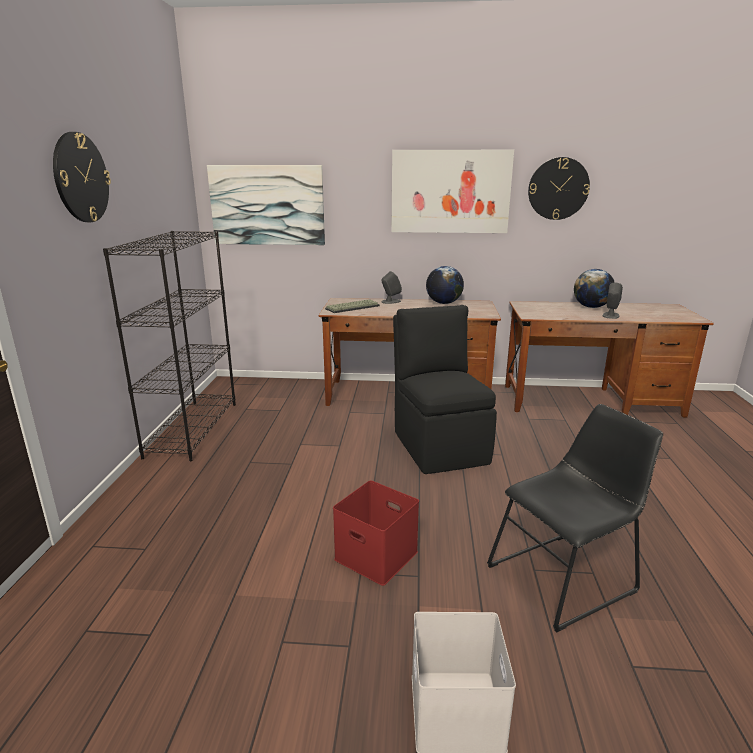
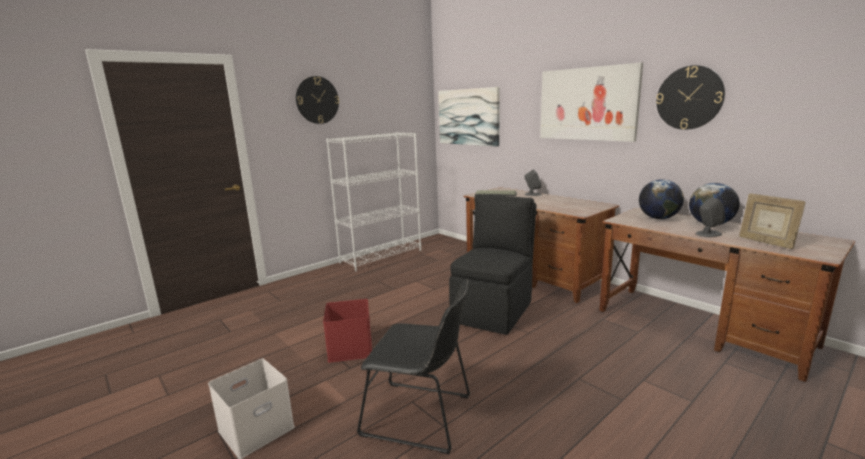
camera: 45 degrees right, 5 degrees down
black bookcase [103,231,236,461] -> white bookcase [326,132,421,271]
globe [426,266,464,304] -> globe moved to [639,179,684,219]
none -> picture frame [739,193,806,249]

